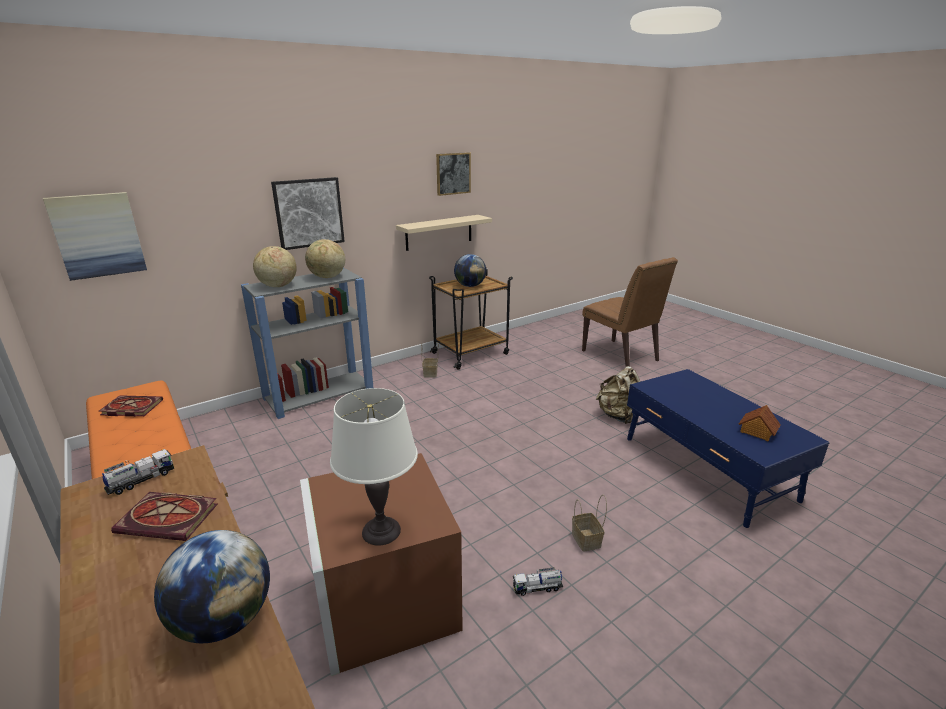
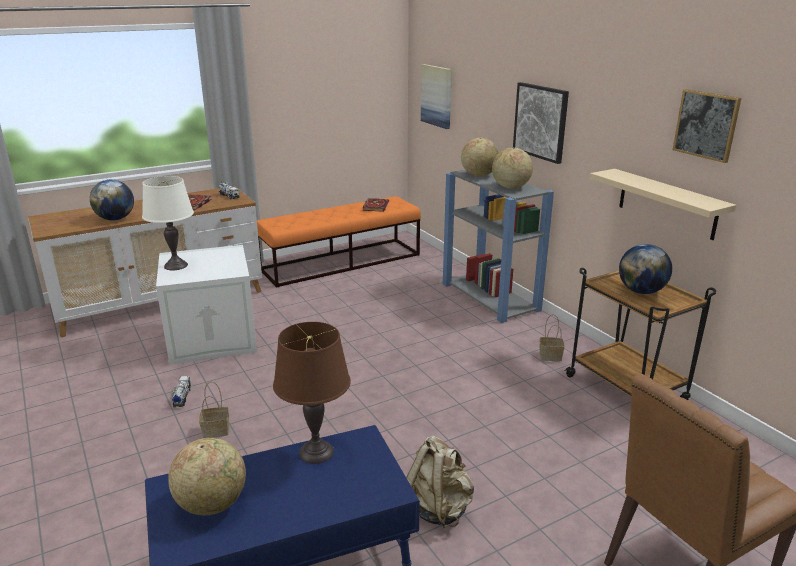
camera: 95 degrees right, 0 degrees up
brown storage box [300,453,463,676] -> white storage box [156,245,257,365]
toy house [739,405,781,441] -> globe [168,438,246,515]
none -> brown table lamp [273,322,351,464]

